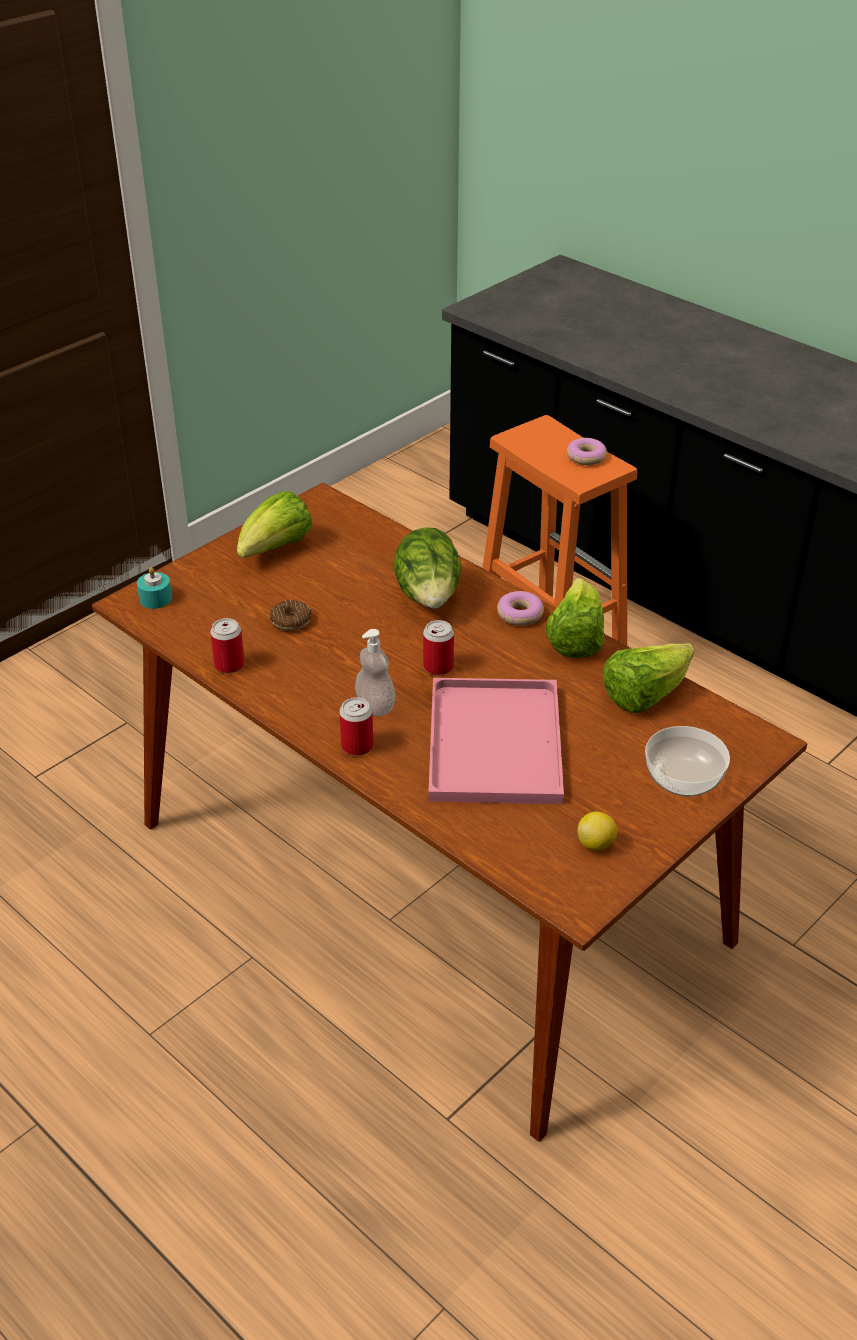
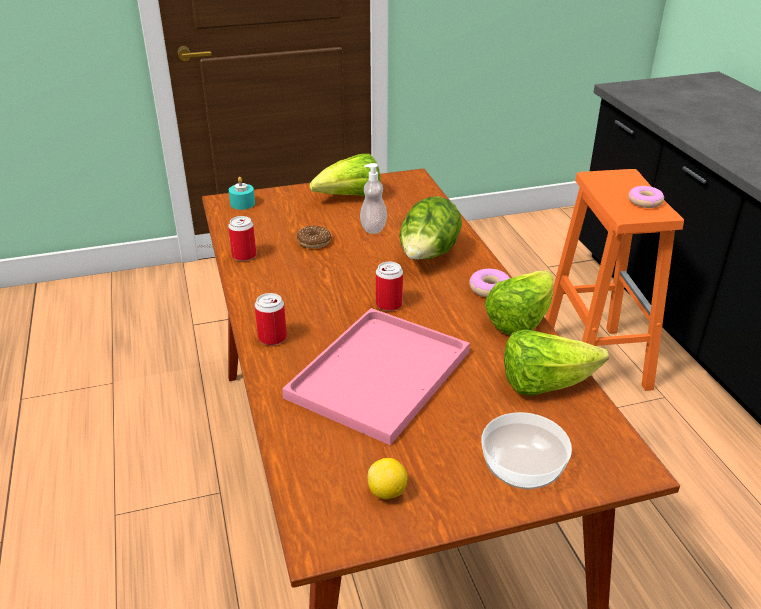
camera: 30 degrees right, 5 degrees down
soap dispenser [355,629,396,716] -> soap dispenser moved to [360,163,387,234]

